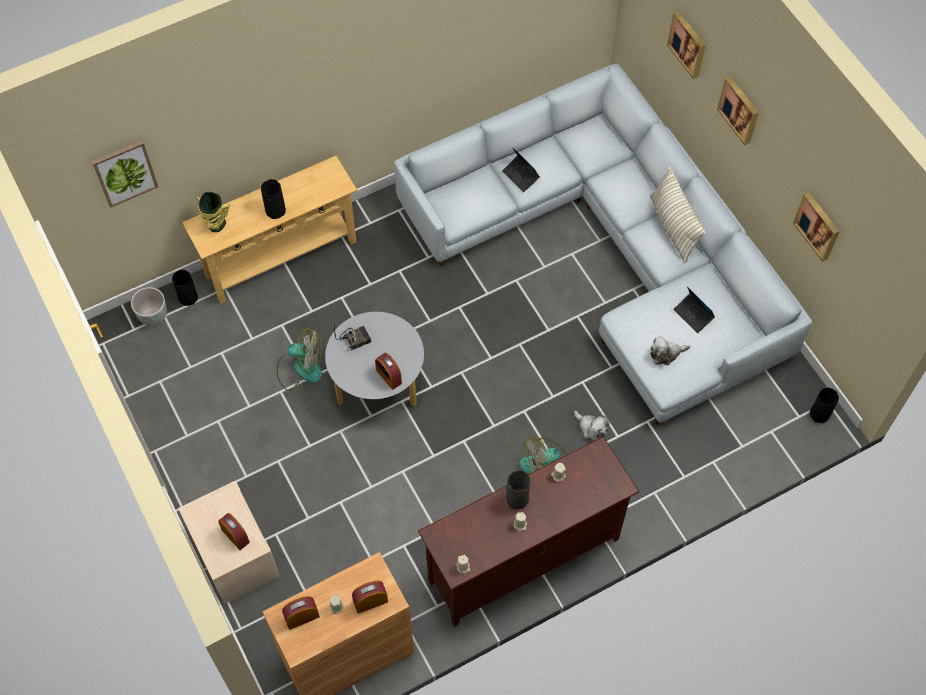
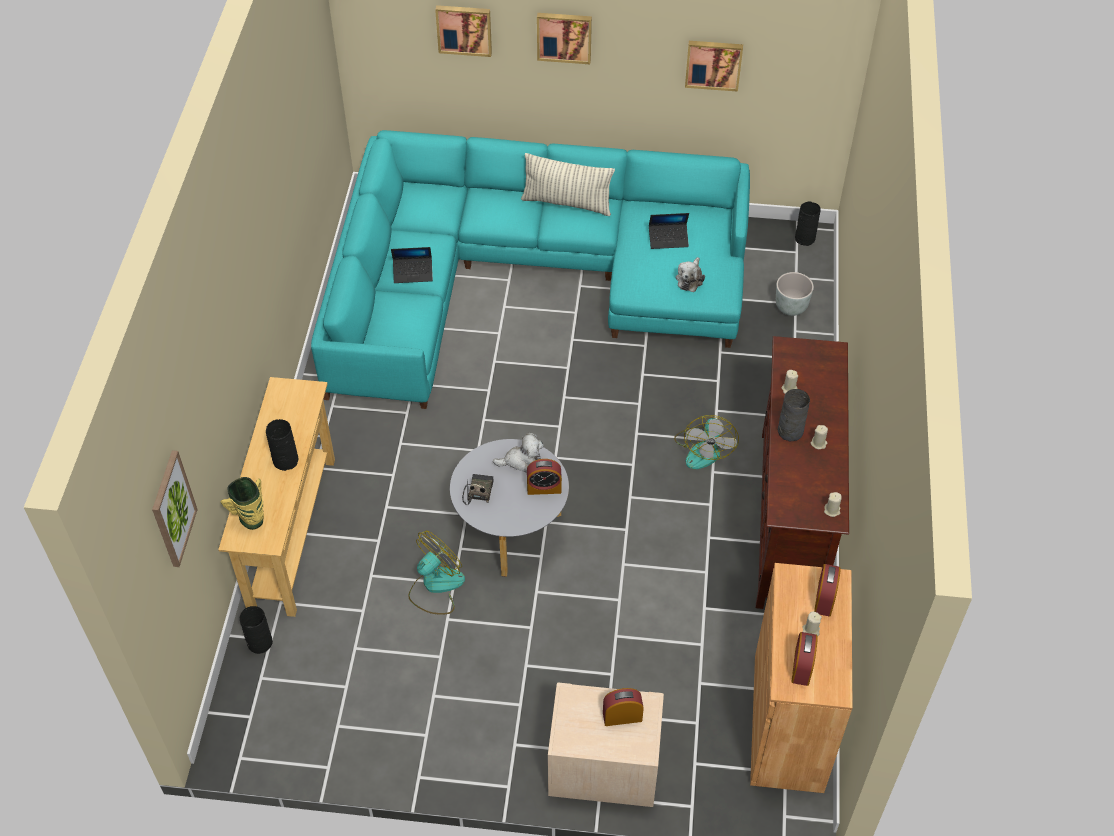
camera: 55 degrees left, 10 degrees down
grey planter [131,287,167,326] -> grey planter moved to [776,272,814,316]
grey sofa [394,64,812,426] -> turquoise sofa [311,130,750,409]
plush toy [574,410,610,441] -> plush toy moved to [493,433,544,473]

